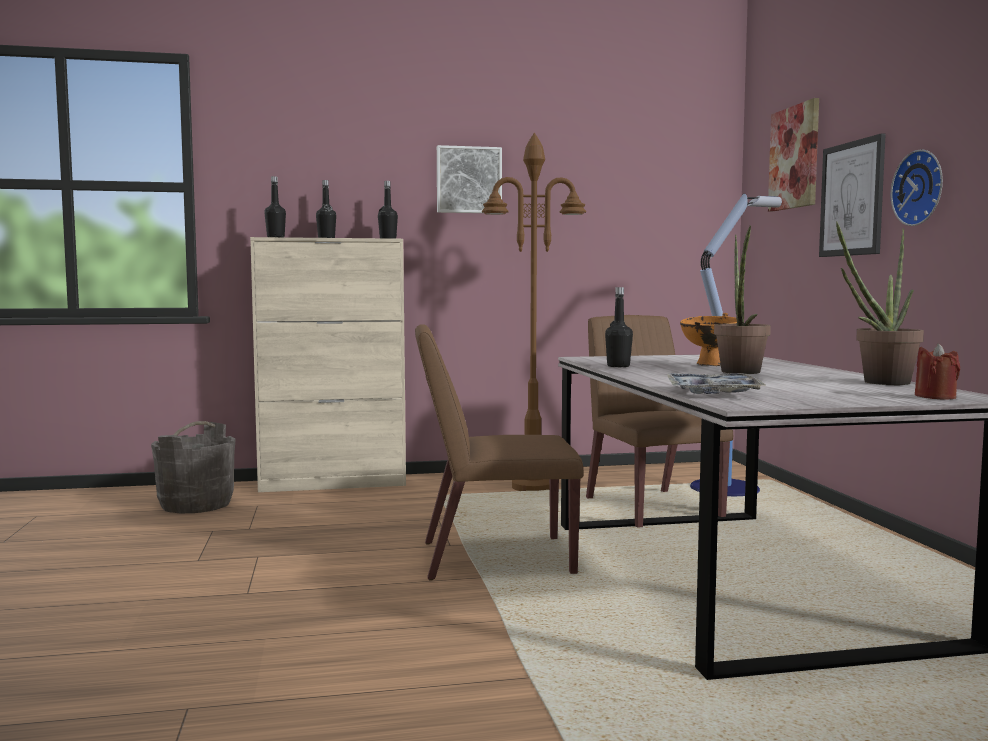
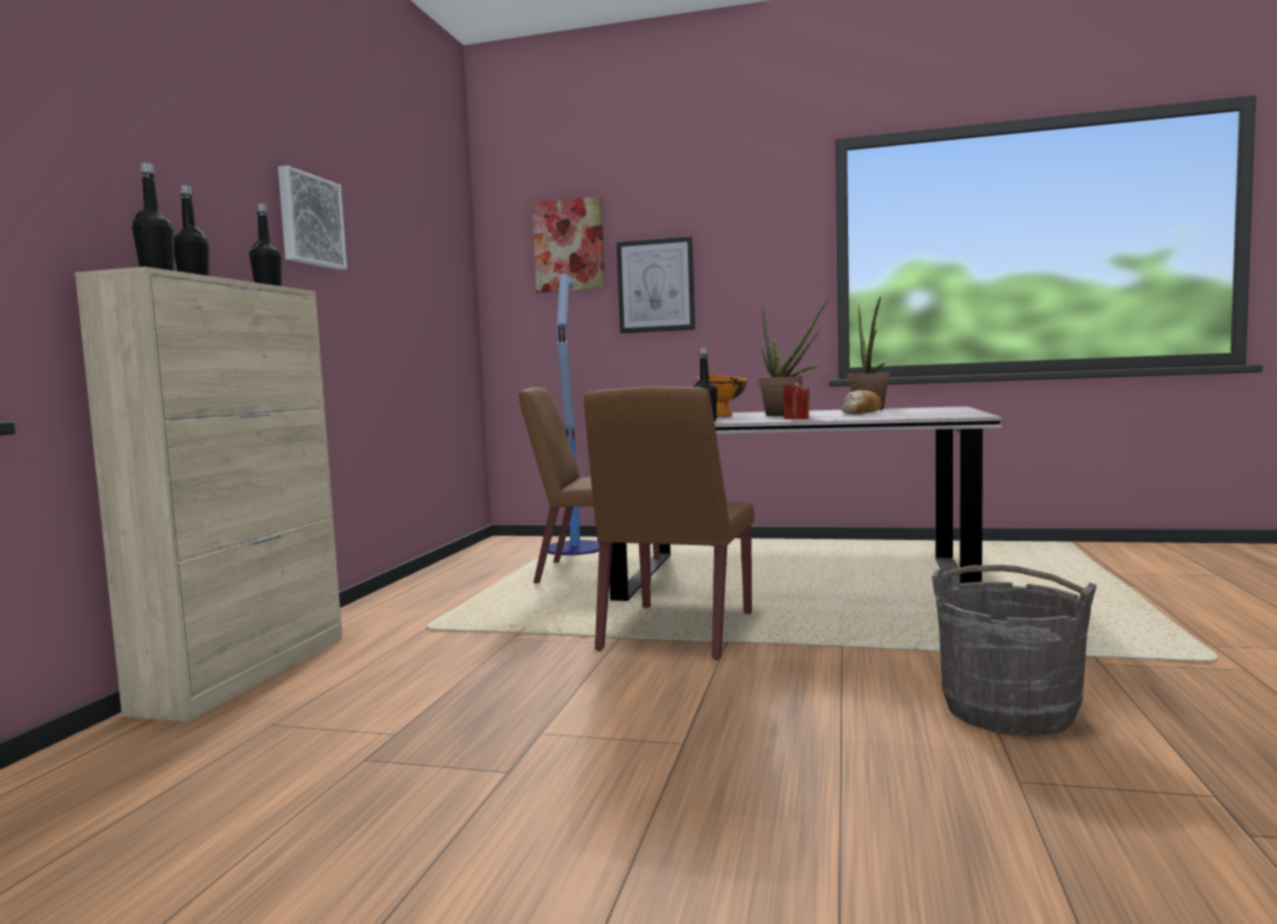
camera: 65 degrees left, 0 degrees up
grey bucket [151,421,236,513] -> grey bucket moved to [932,565,1097,736]
brown floor lamp [482,133,586,491] -> none
tray [667,373,767,394] -> none
wall clock [891,149,943,226] -> none
red candle [915,343,960,400] -> red candle moved to [783,382,809,419]
none -> bread [841,390,882,414]

